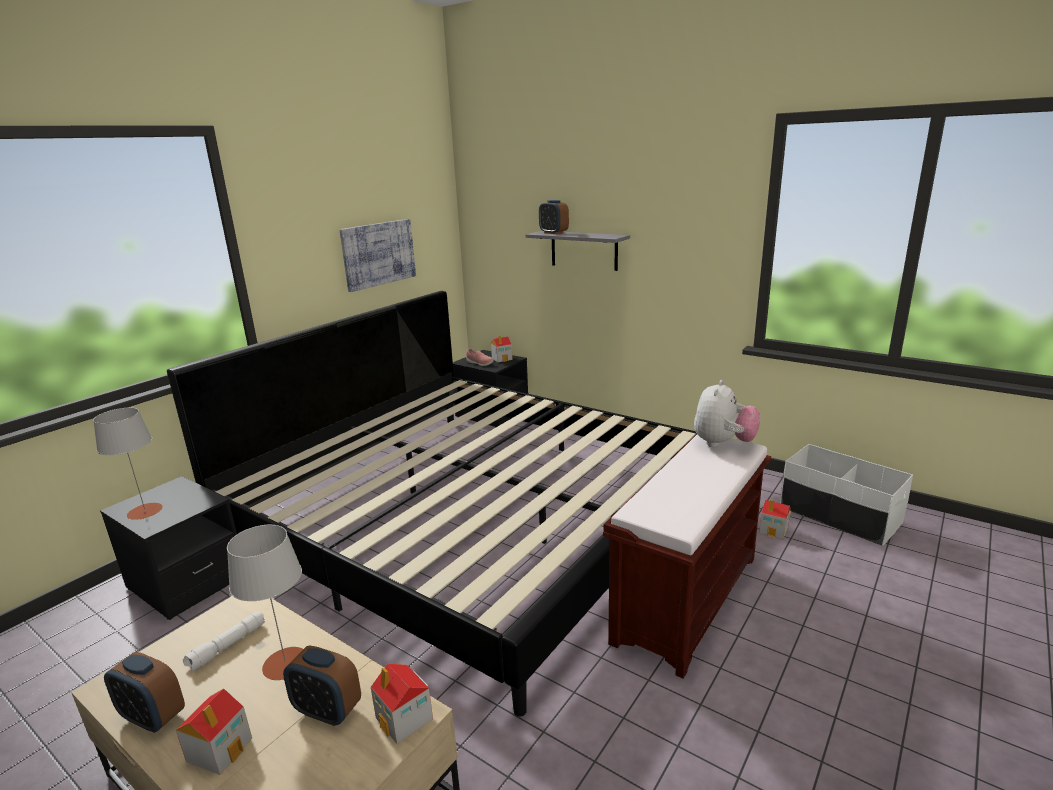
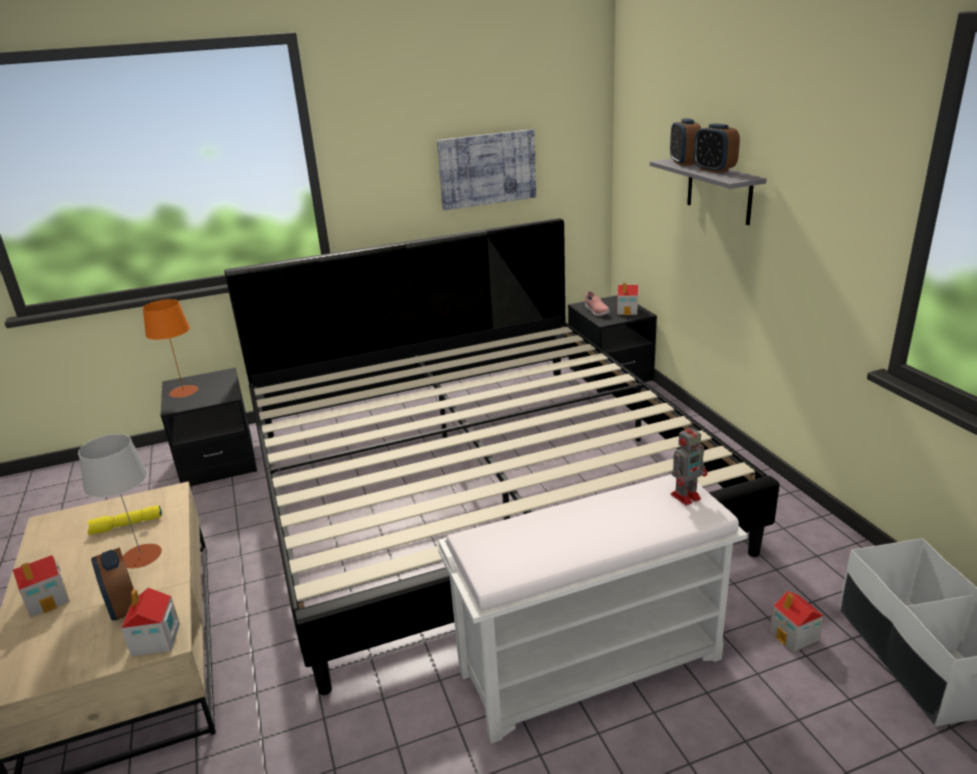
camera: 35 degrees right, 5 degrees up
grey table lamp [93,408,163,520] -> orange table lamp [143,299,198,398]
alarm clock [104,651,185,733] -> alarm clock moved to [694,123,740,173]
white flashlight [183,611,265,671] -> yellow flashlight [88,505,162,535]
brown bench [603,434,771,679] -> white bench [438,474,748,744]
plush toy [694,380,760,447] -> toy robot [671,423,708,506]

